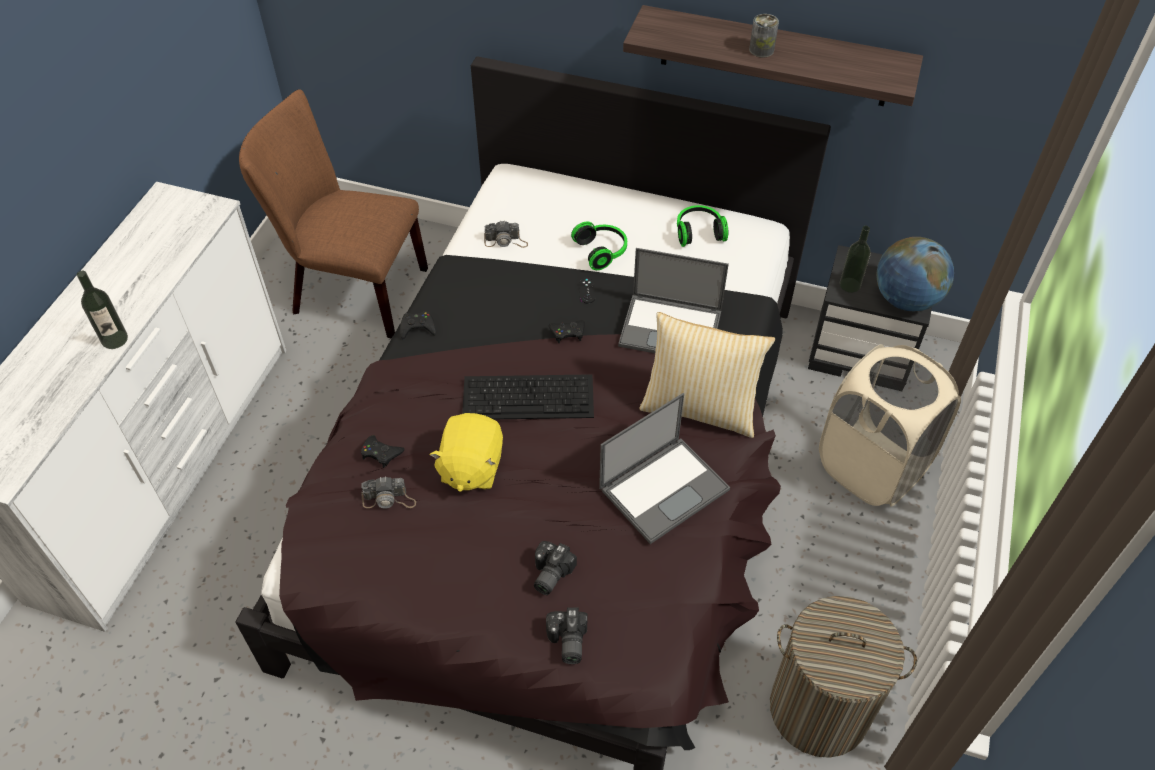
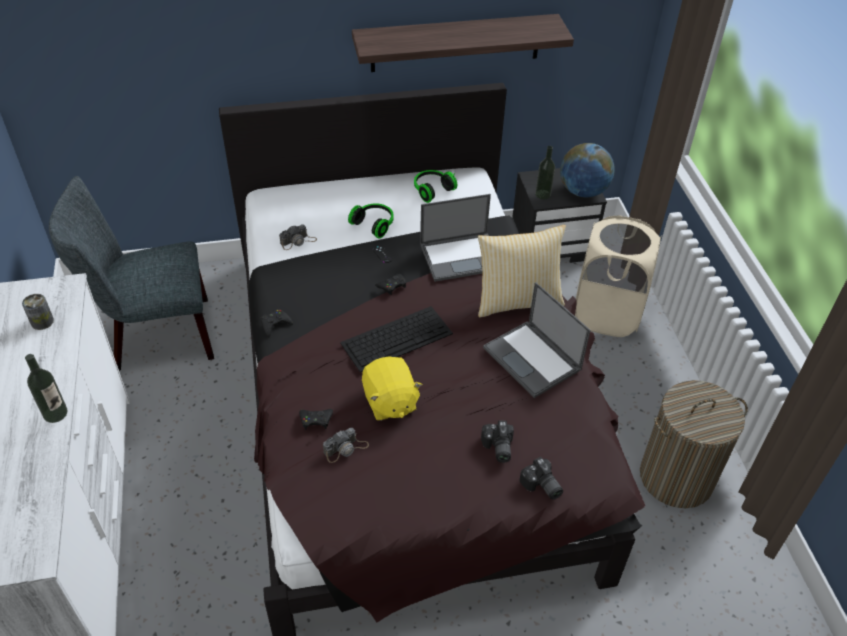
camera: 30 degrees left, 5 degrees down
brown chair [239,89,428,339] -> grey chair [49,176,214,371]
laptop [599,393,730,544] -> laptop turned 120 degrees clockwise [483,282,591,398]
can [749,14,779,58] -> can moved to [22,294,54,330]

